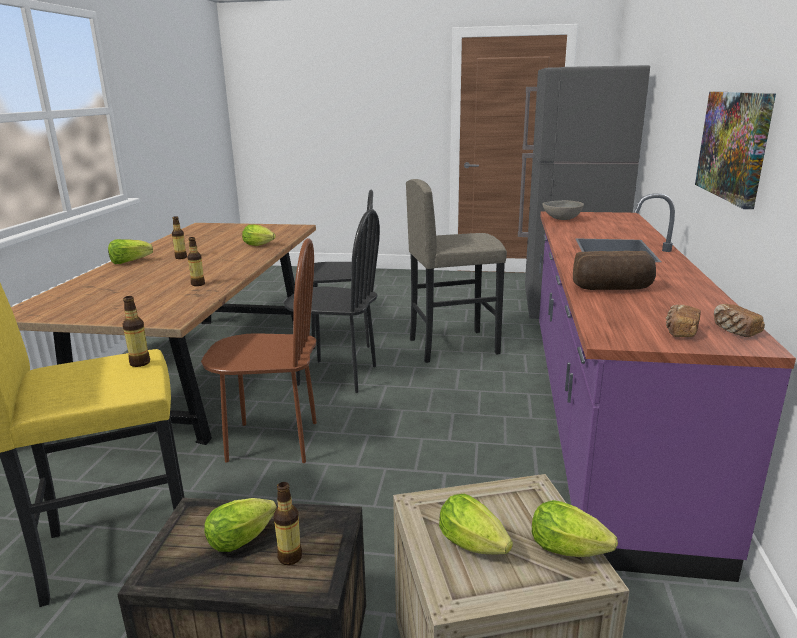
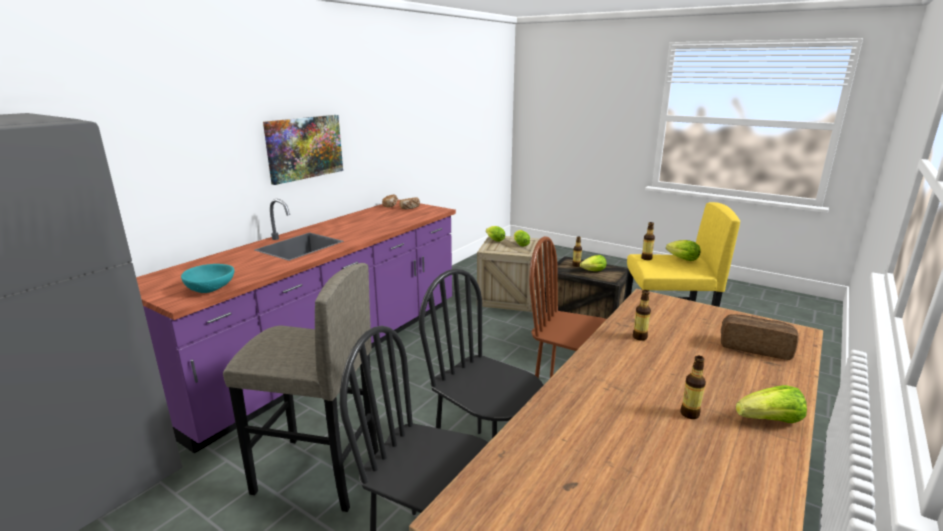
camera: 155 degrees left, 0 degrees up
lettuce [242,224,276,246] -> lettuce moved to [666,240,701,261]
grey bowl [543,200,584,220] -> turquoise bowl [181,264,234,293]
bread [573,251,656,290] -> bread moved to [721,314,799,360]

